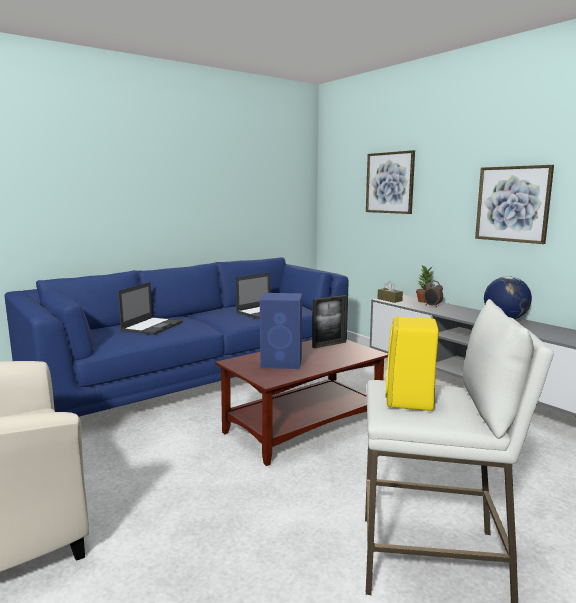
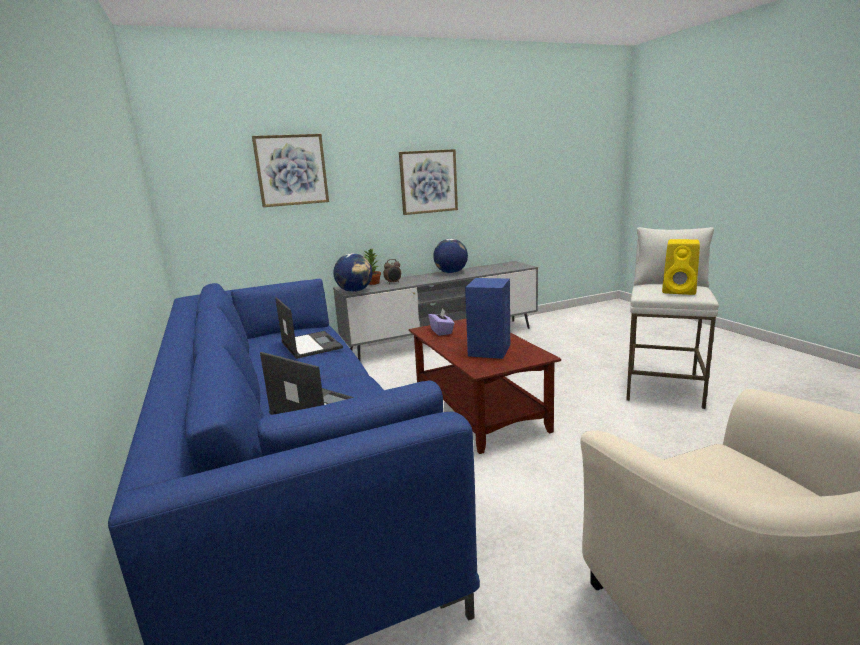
camera: 75 degrees left, 5 degrees up
picture frame [312,295,347,349] -> purple tissue box [428,308,454,336]
brown tissue box [377,281,403,303] -> globe [333,253,372,292]

